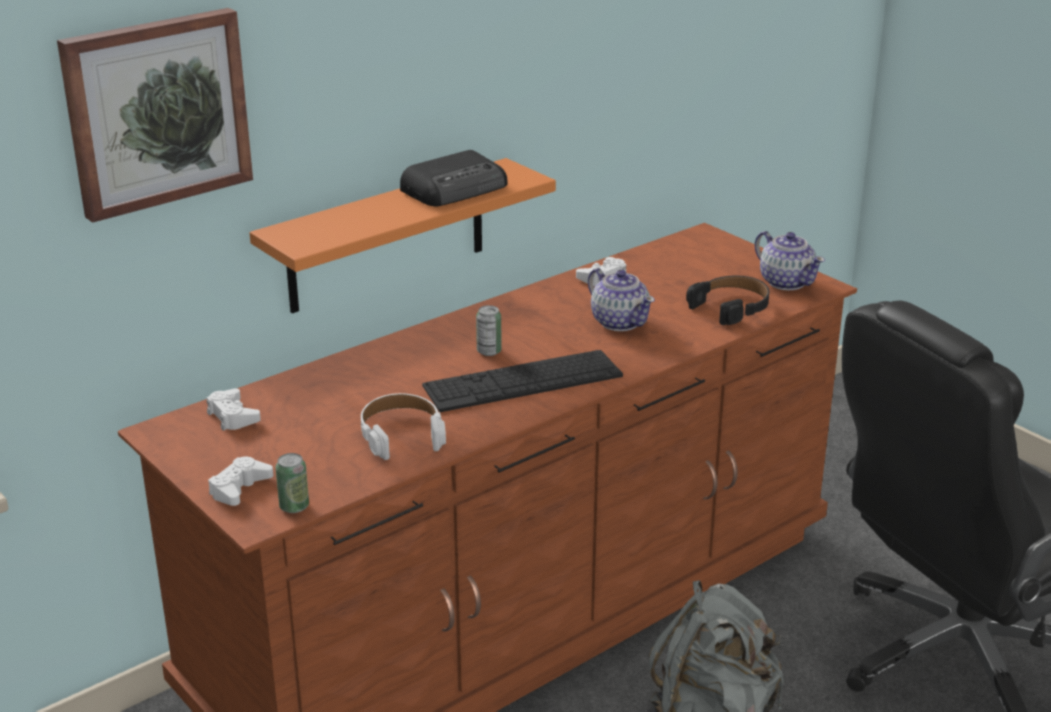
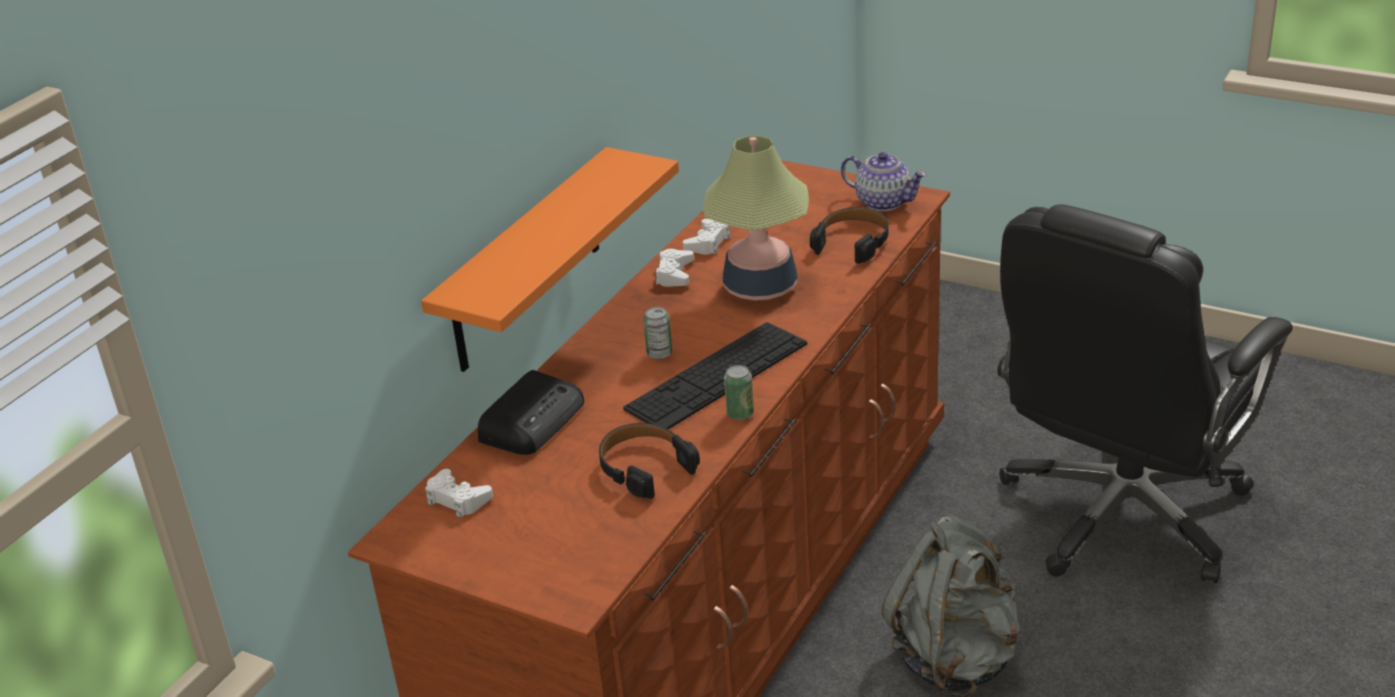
camera: 20 degrees left, 5 degrees up
picture [57,8,253,223] -> none
white game controller [208,457,273,506] -> white game controller moved to [655,249,694,287]
can [276,453,309,513] -> can moved to [724,365,754,420]
white headphones [361,393,446,460] -> black headphones [599,423,700,499]
radio [400,150,508,206] -> radio moved to [477,370,584,455]
teapot [588,268,655,331] -> table lamp [703,135,809,300]

